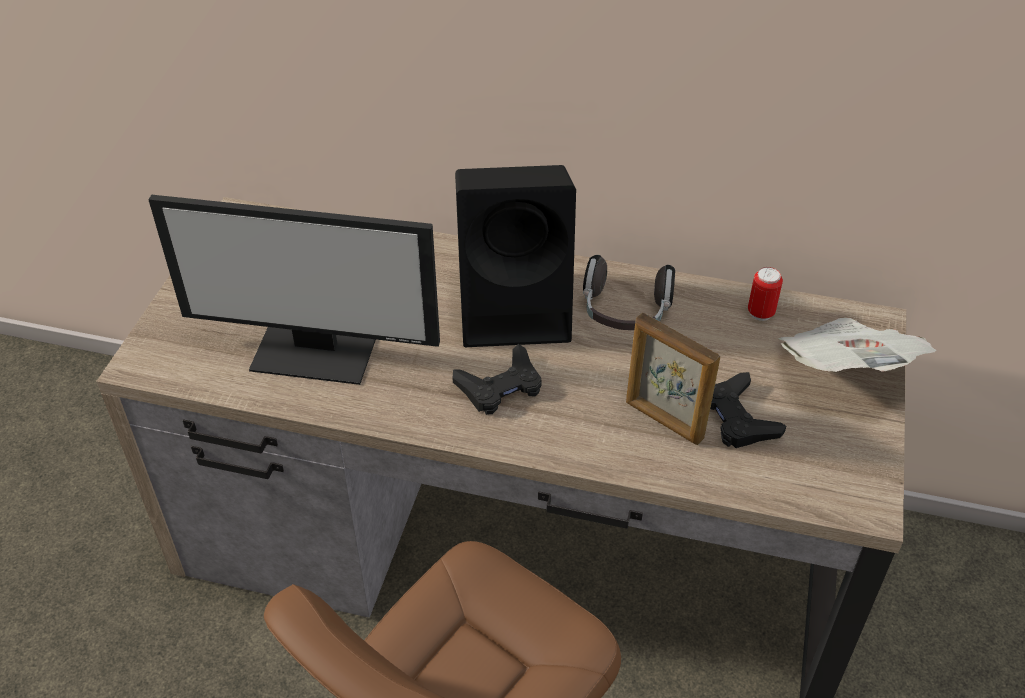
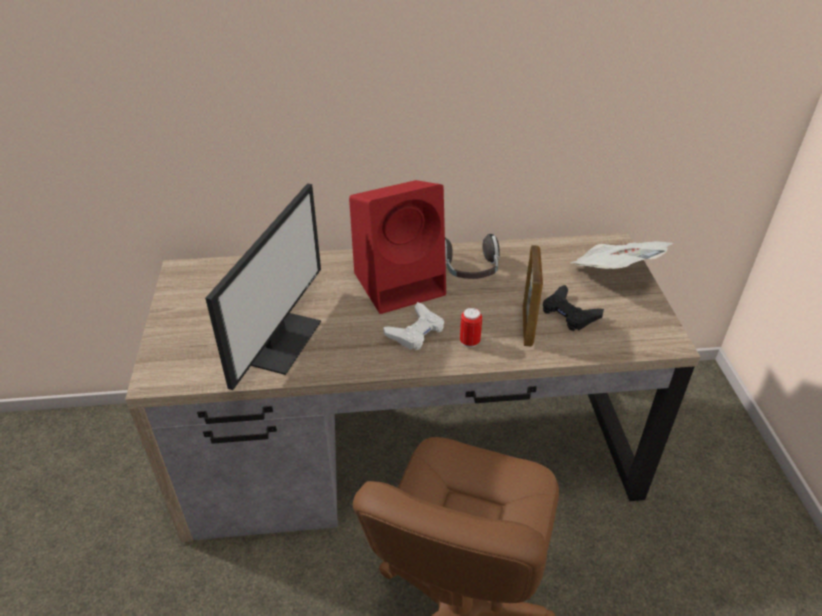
camera: 20 degrees left, 5 degrees down
monitor [148,195,440,385] -> monitor turned 60 degrees counterclockwise [205,183,321,390]
black game controller [453,344,542,415] -> white game controller [384,302,444,350]
black speaker [455,165,576,347] -> red speaker [349,180,446,314]
picture frame [626,313,720,445] -> picture frame turned 105 degrees counterclockwise [522,245,543,347]
can [748,267,783,321] -> can moved to [460,307,482,348]

